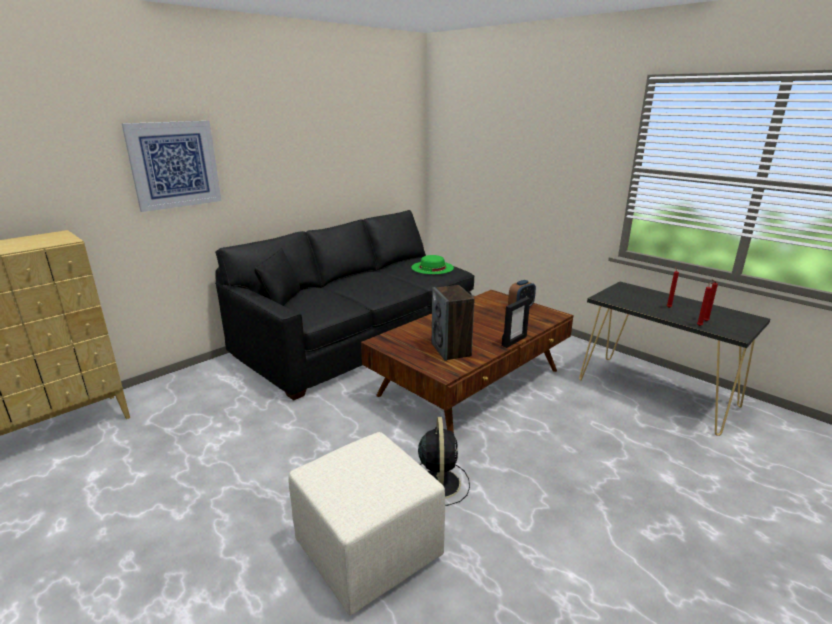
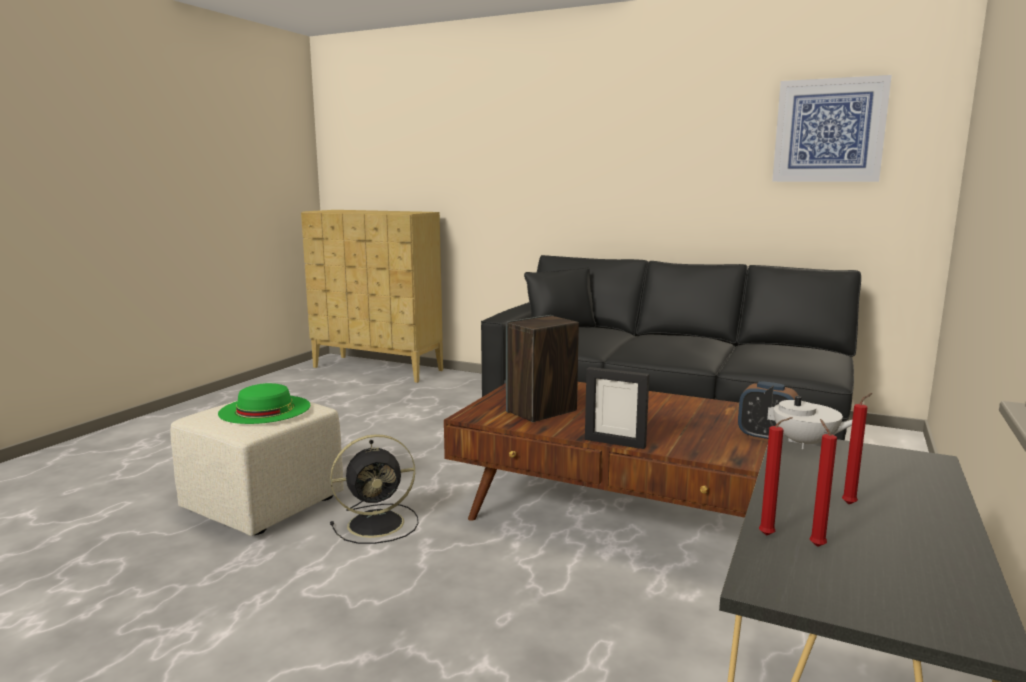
camera: 70 degrees right, 10 degrees down
picture [121,121,221,212] -> picture moved to [772,75,892,182]
green hat [411,255,454,274] -> green hat moved to [218,383,310,424]
none -> white teapot [761,385,852,449]

